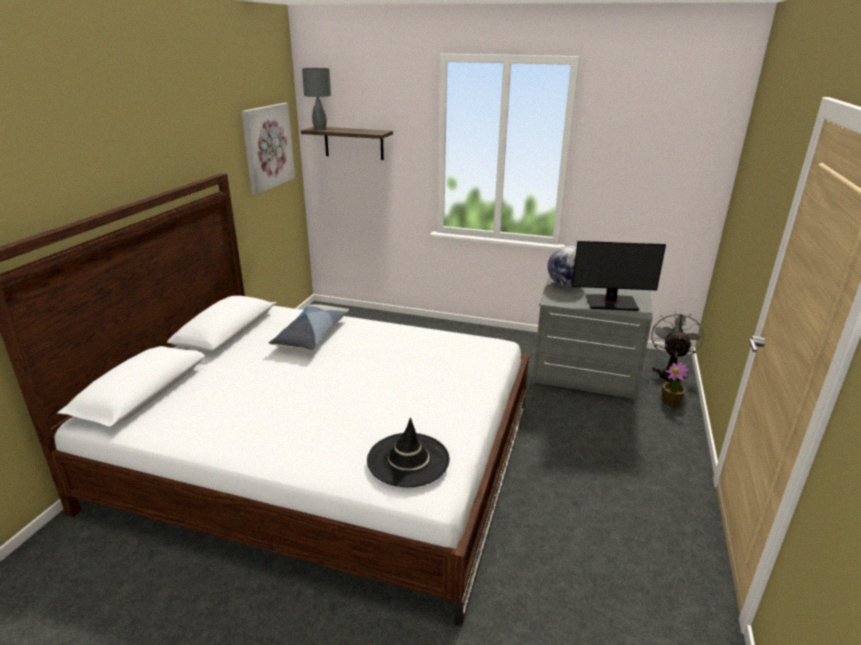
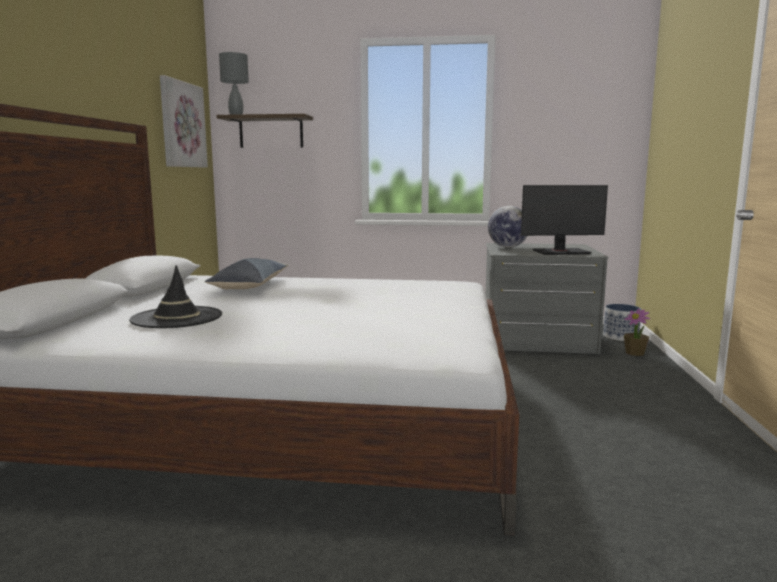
camera: 10 degrees left, 15 degrees down
black hat [367,418,450,487] -> black hat moved to [129,265,222,328]
grey fan [651,310,704,382] -> planter [603,304,641,341]

